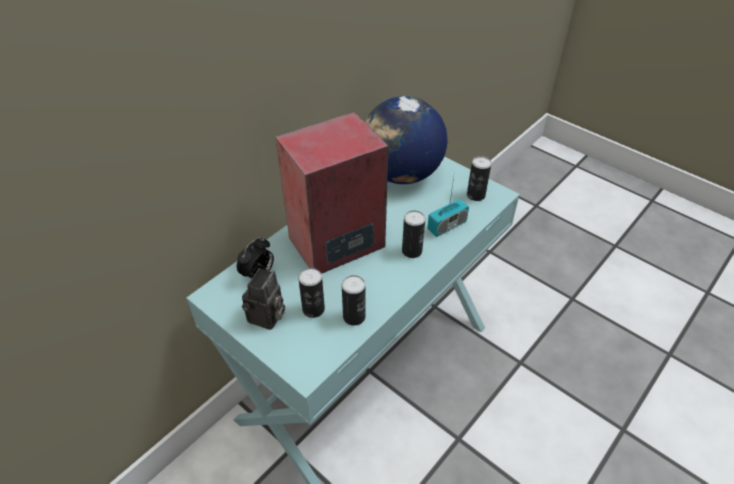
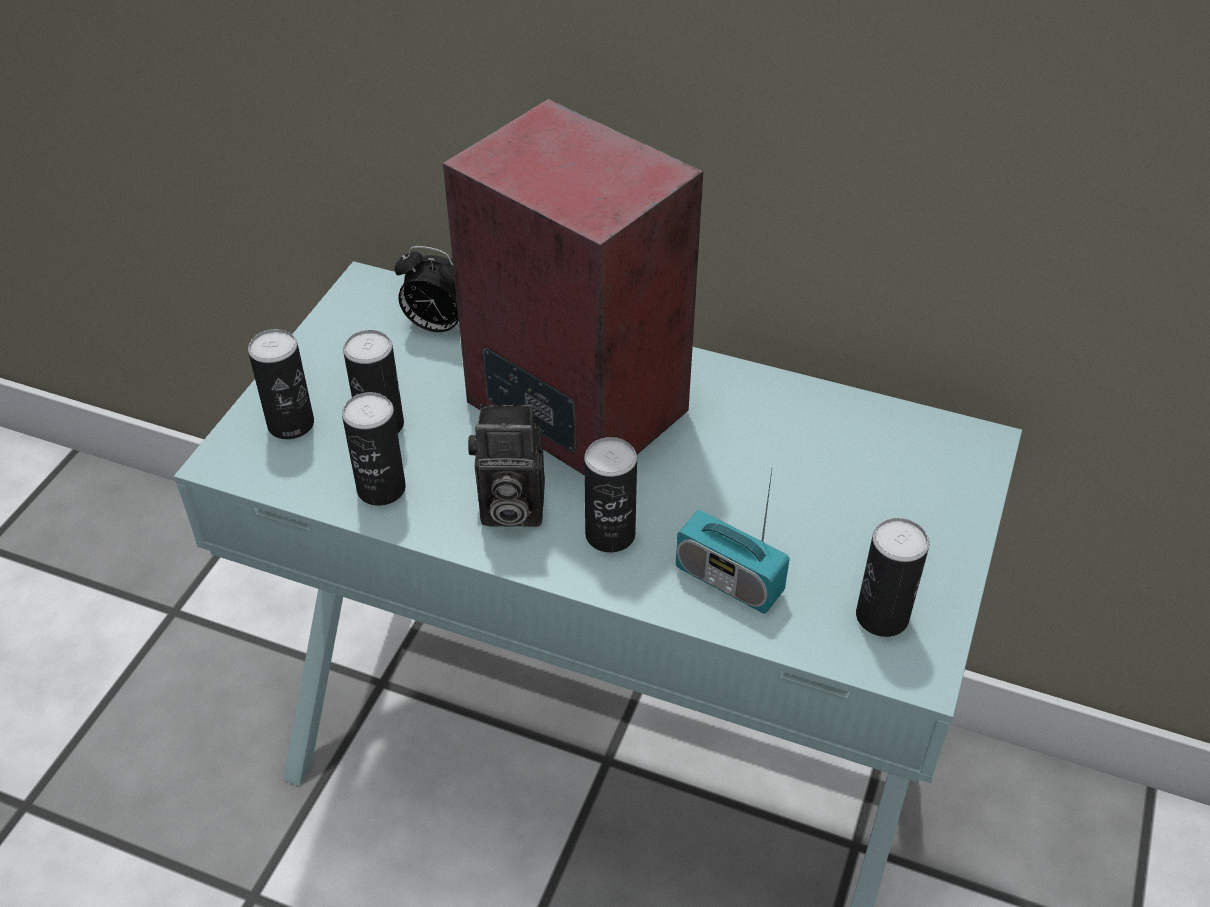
camera: 70 degrees right, 0 degrees up
camera [242,268,285,330] -> camera moved to [468,404,545,527]
globe [365,96,448,184] -> none
none -> can [248,329,314,439]

